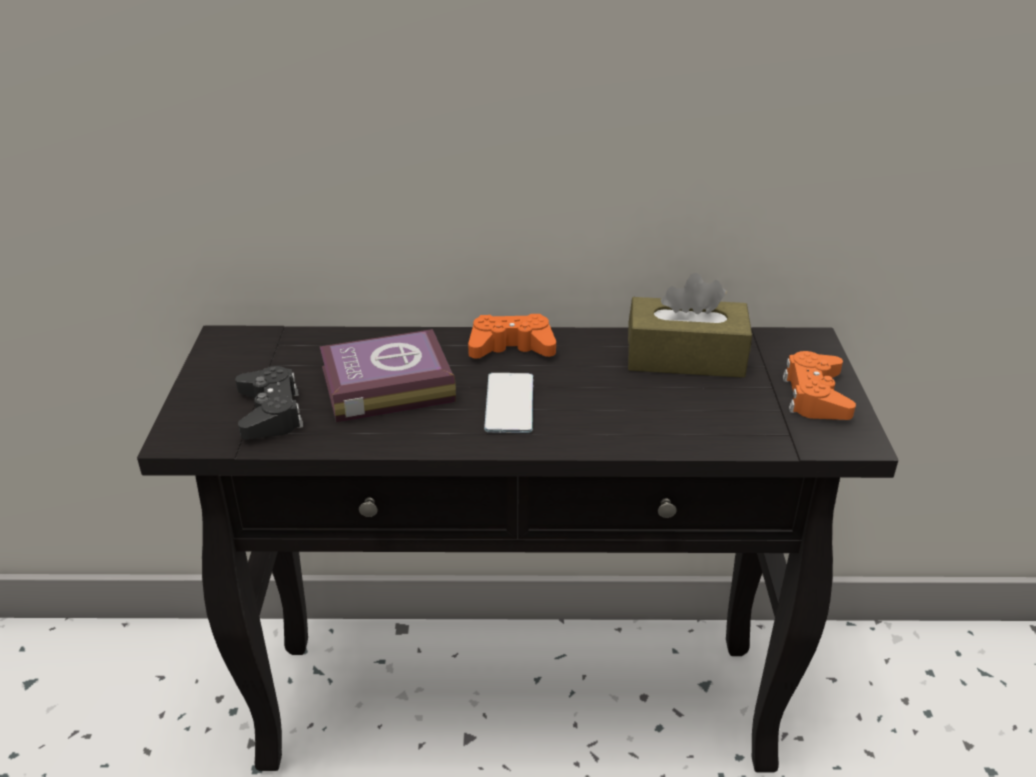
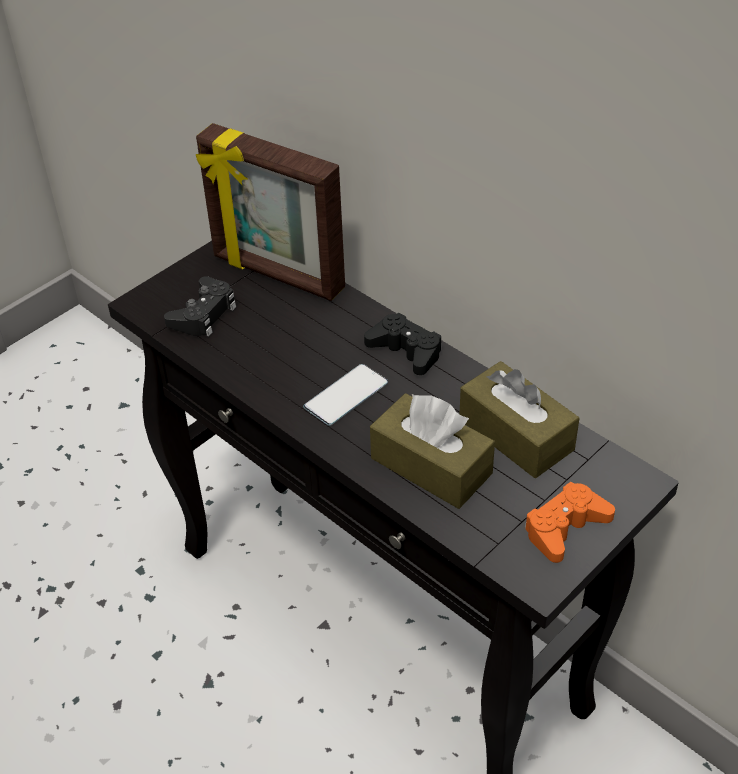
camera: 45 degrees right, 10 degrees up
book [320,329,456,422] -> none
orange game controller [468,314,556,358] -> black game controller [364,313,441,375]
none -> picture frame [196,123,345,301]
none -> brown tissue box [370,393,495,509]

